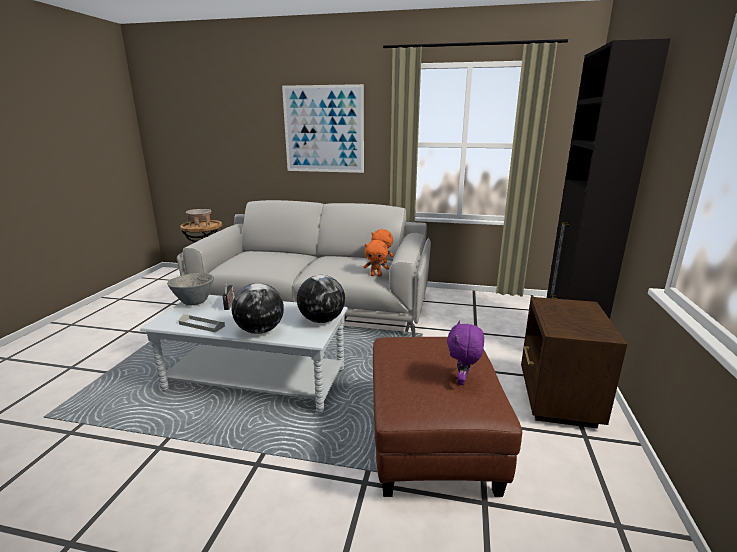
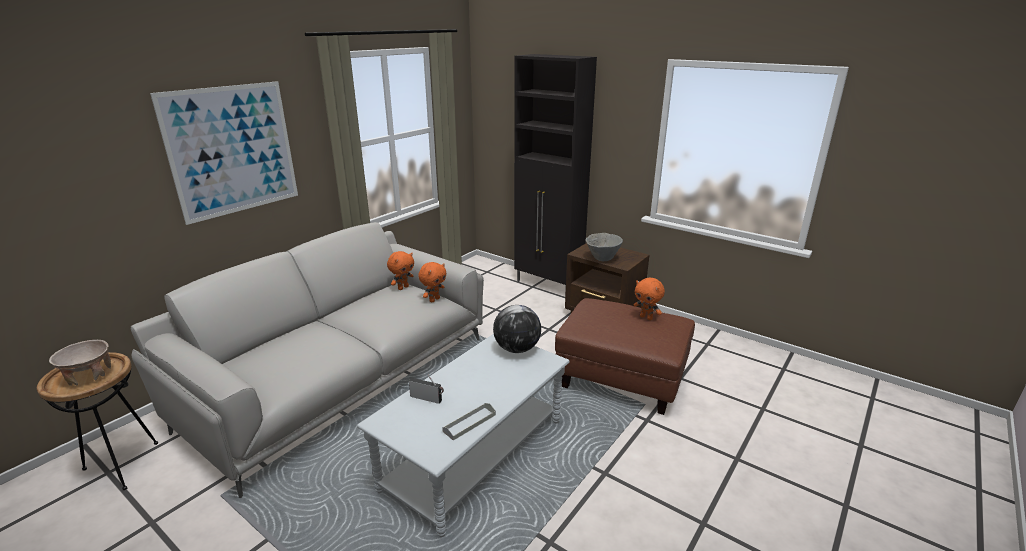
camera: 65 degrees left, 5 degrees up
grey bowl [167,273,214,306] -> grey bowl moved to [585,233,623,261]
globe [232,283,284,334] -> none
purple plush toy [447,321,484,385] -> orange plush toy [633,278,665,320]

